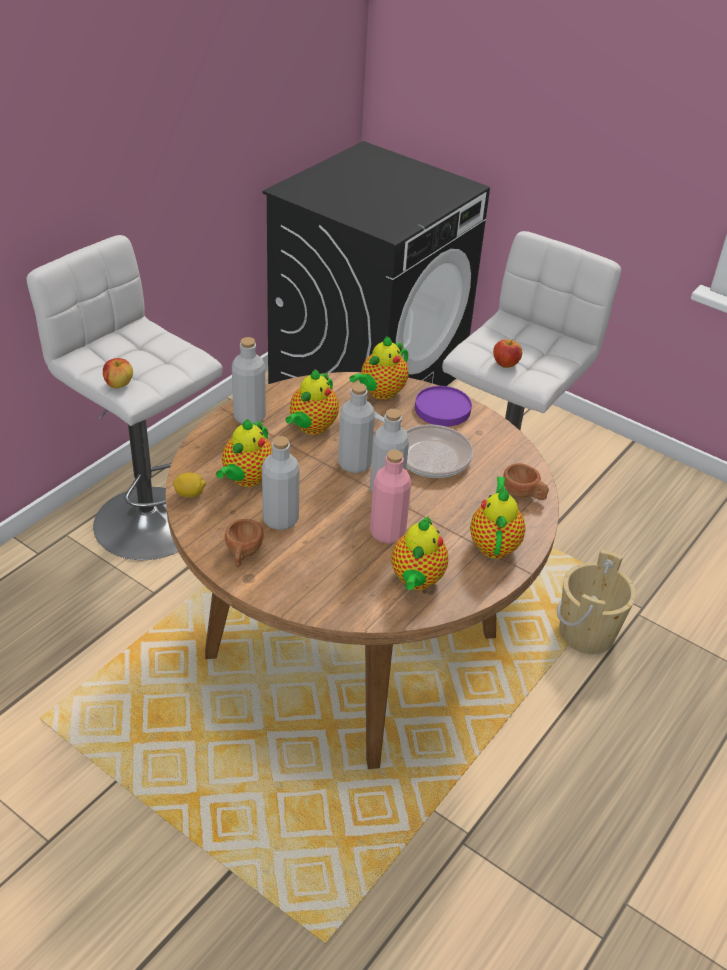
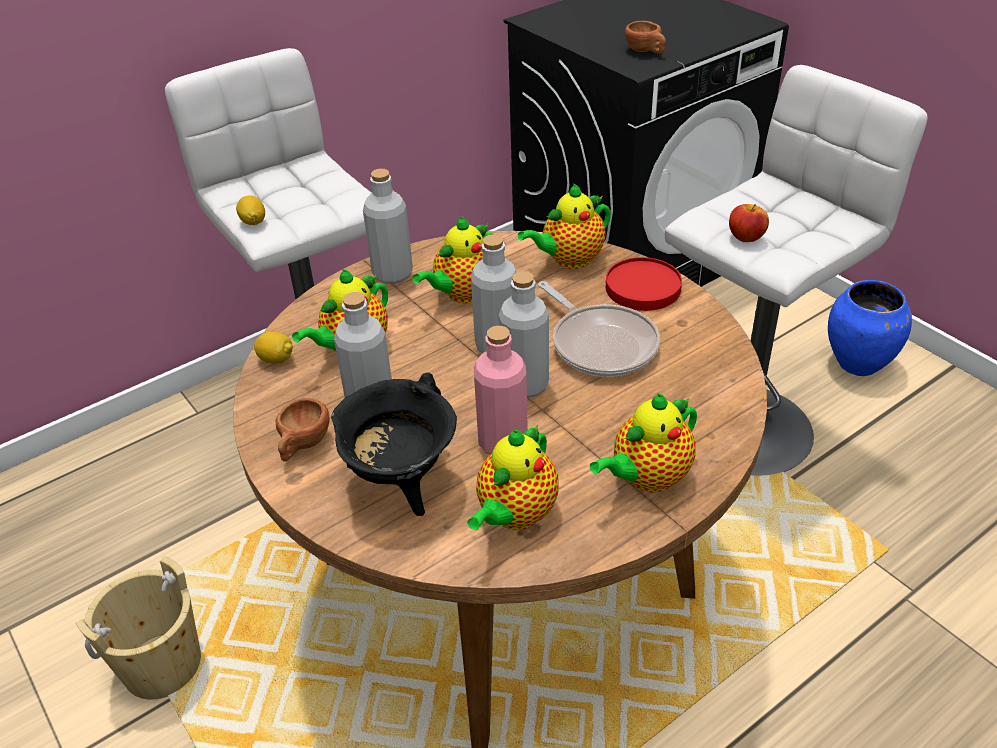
camera: 20 degrees right, 0 degrees up
apple [103,358,133,389] -> lemon [236,195,265,225]
purple plate [415,386,472,426] -> red plate [606,257,682,311]
teapot [470,477,526,559] -> teapot turned 150 degrees counterclockwise [590,393,697,492]
brown cup [503,463,549,500] -> brown cup moved to [625,21,666,54]
beige bucket [557,550,636,654] -> beige bucket moved to [76,556,201,700]
none -> black cooking pot [331,372,457,516]
none -> blue vase [828,280,912,376]

